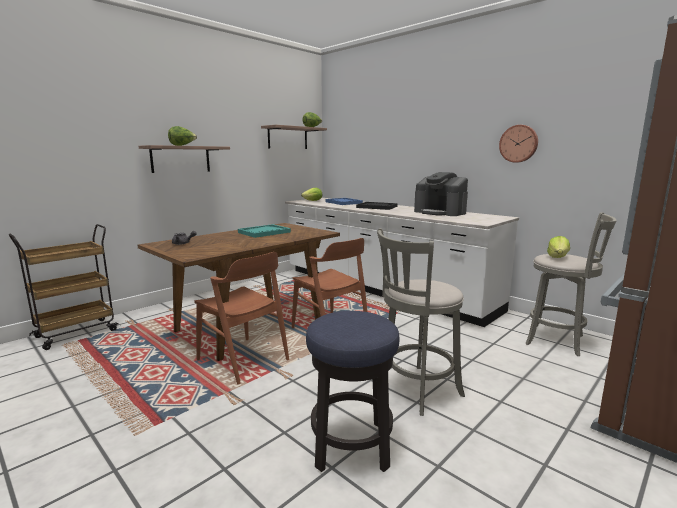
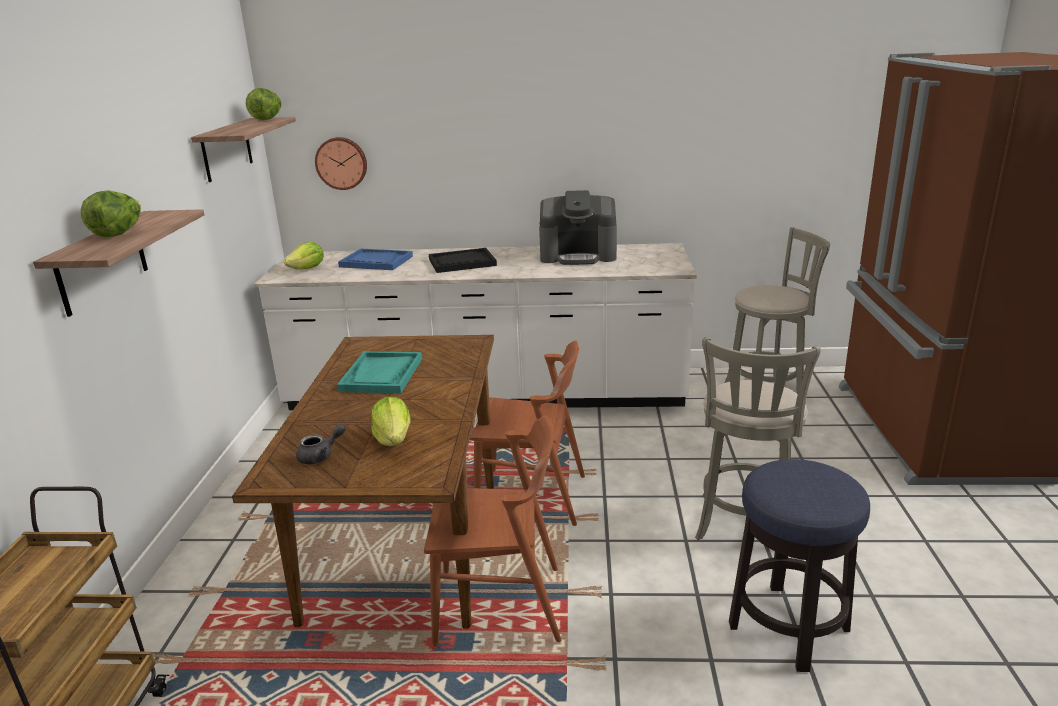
camera: 40 degrees left, 10 degrees up
wall clock [499,125,538,163] -> wall clock moved to [315,137,367,190]
lettuce [547,236,570,258] -> lettuce moved to [371,397,411,446]

